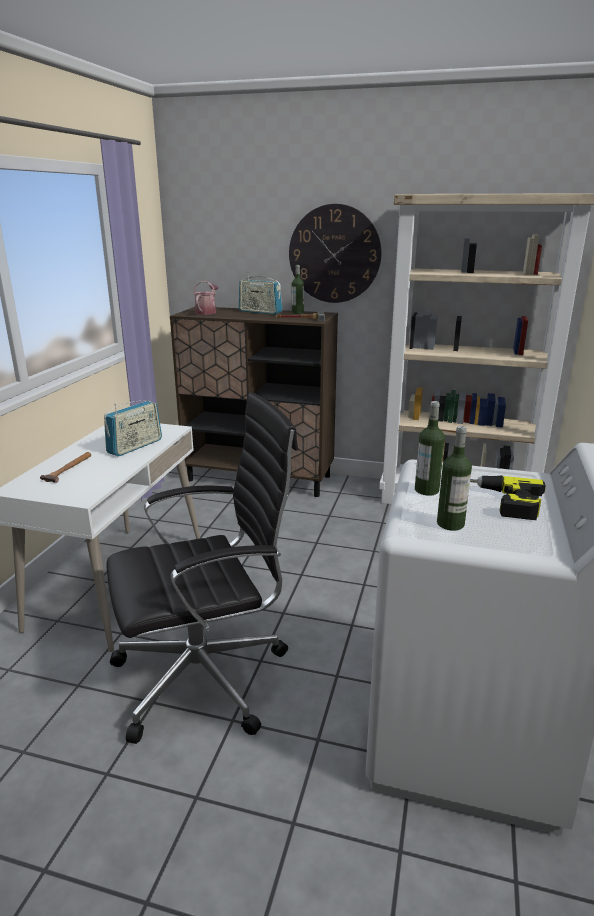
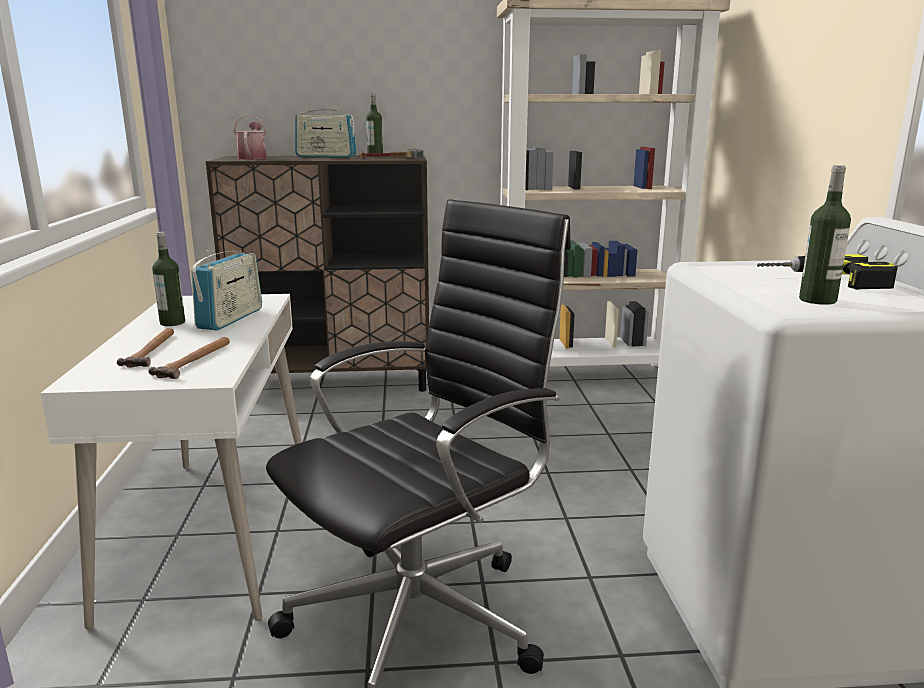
camera: 20 degrees left, 5 degrees down
wall clock [289,204,382,303] -> none
bottle [415,401,445,496] -> bottle moved to [152,232,185,326]
none -> hammer [148,337,230,379]

